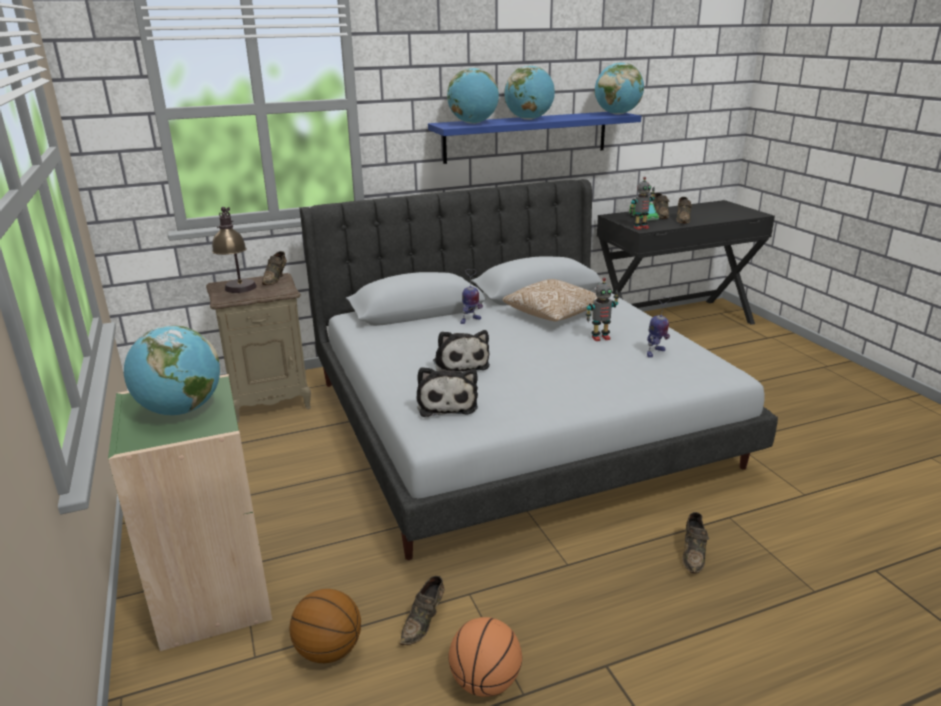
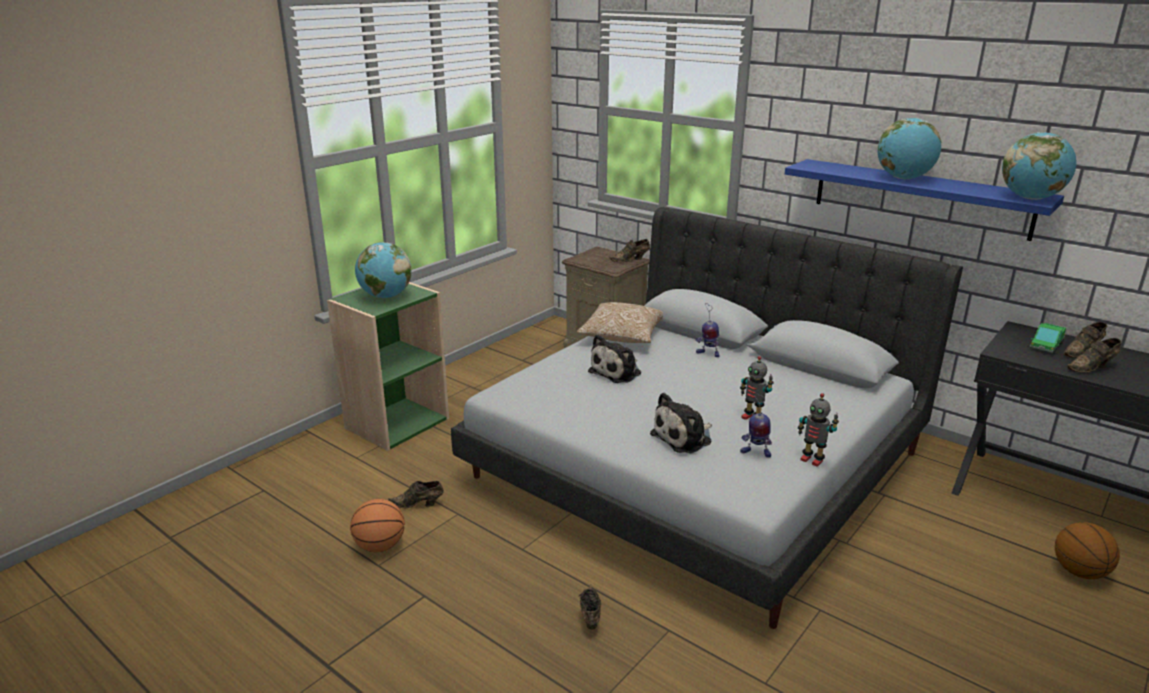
camera: 60 degrees right, 0 degrees up
table lamp [212,207,257,293] -> none
basketball [289,589,361,663] -> basketball moved to [1055,522,1120,579]
plush toy [417,367,478,417] -> plush toy moved to [650,392,712,453]
globe [447,68,499,124] -> none
pillow [503,279,598,321] -> pillow moved to [577,302,663,343]
toy robot [630,177,655,230] -> toy robot moved to [798,393,839,467]
brown shoe [682,512,709,574] -> brown shoe turned 105 degrees clockwise [579,584,601,629]

